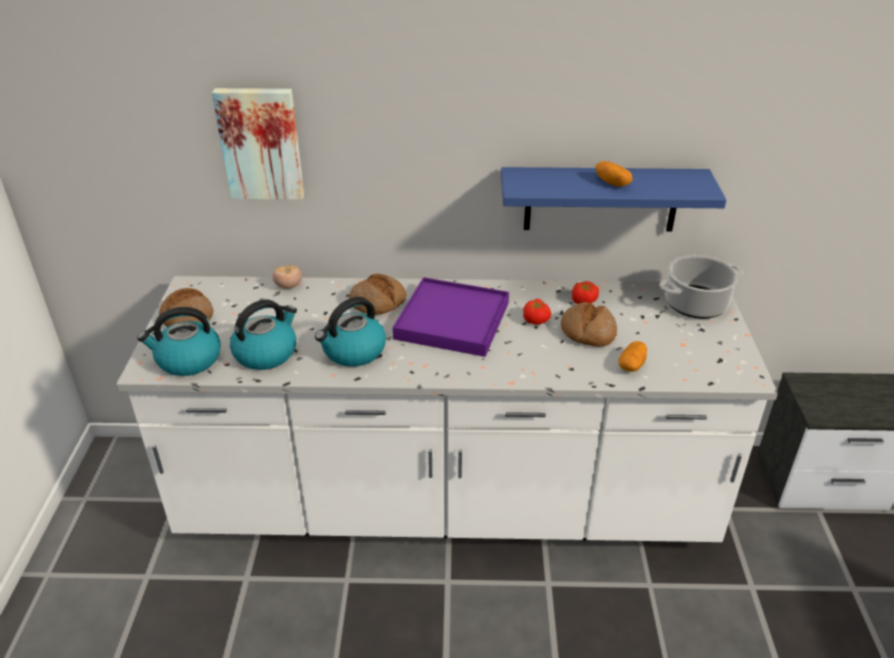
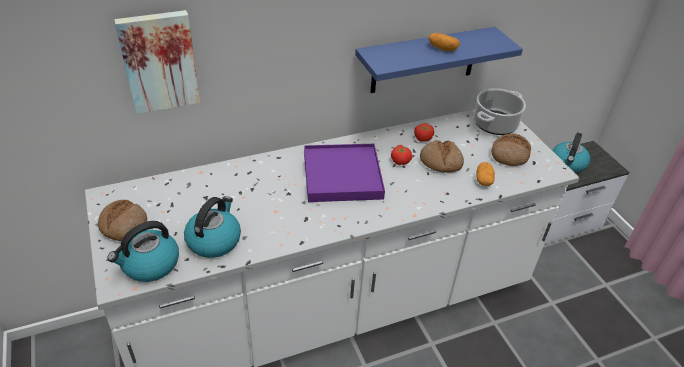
camera: 25 degrees left, 5 degrees up
tomato [273,265,302,289] -> none
kettle [315,297,386,367] -> kettle moved to [552,132,590,173]
bread [349,274,406,314] -> bread moved to [491,134,531,166]

